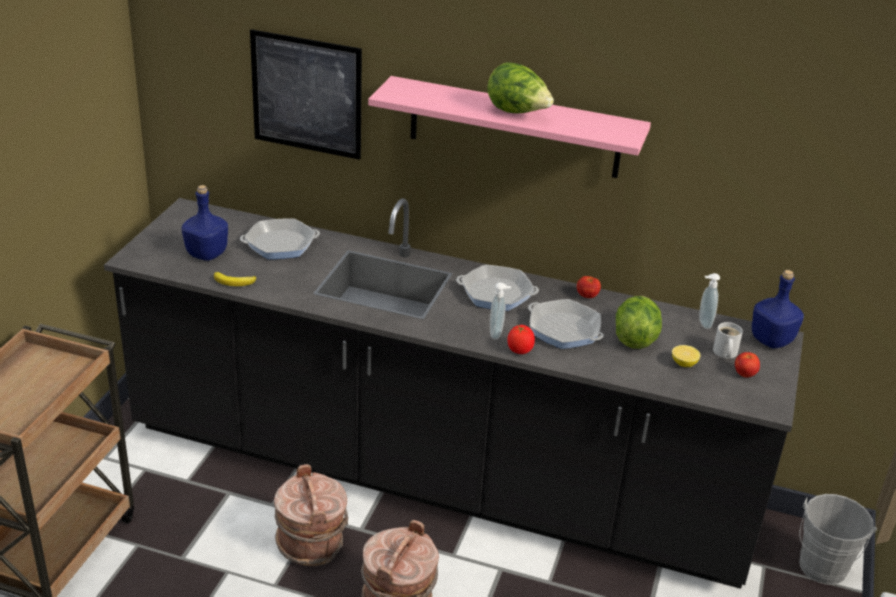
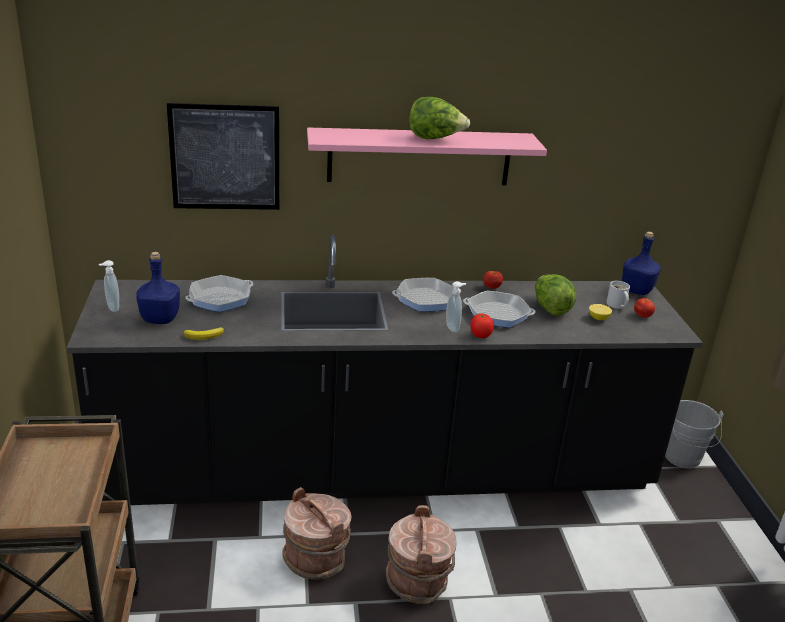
camera: 25 degrees left, 5 degrees down
soap dispenser [699,273,720,329] -> soap dispenser moved to [99,260,119,312]

